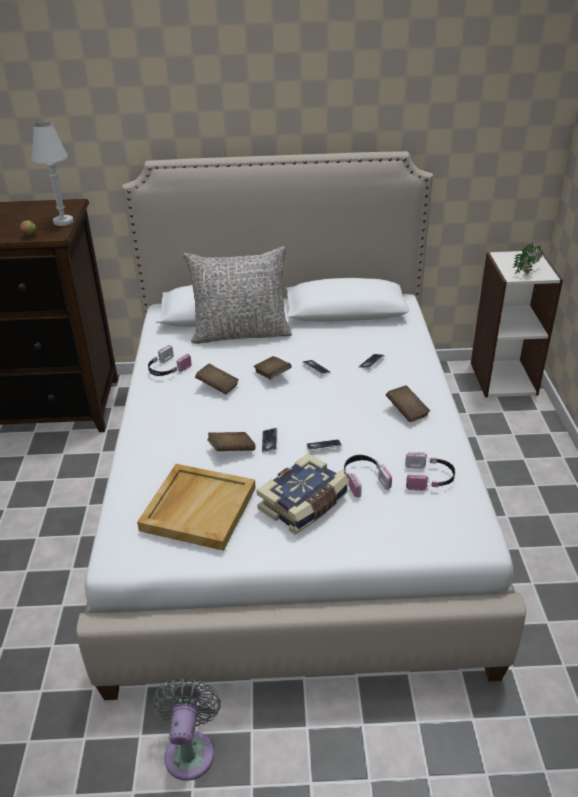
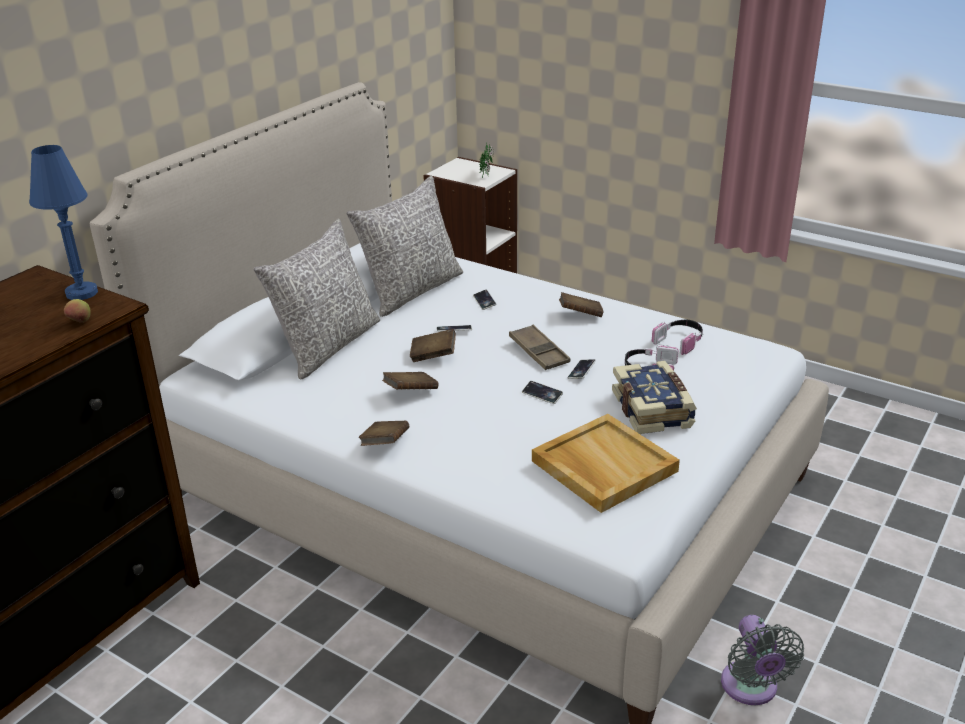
camera: 55 degrees left, 5 degrees down
white table lamp [32,122,74,226] -> blue table lamp [29,145,98,300]
headphones [148,345,192,376] -> none
grey fan [152,678,221,781] -> grey fan turned 135 degrees counterclockwise [721,615,804,705]
brown book [207,432,256,451] -> brown book moved to [359,421,409,446]
none -> grey pillow [346,176,463,317]
none -> brown tray [509,325,570,370]

